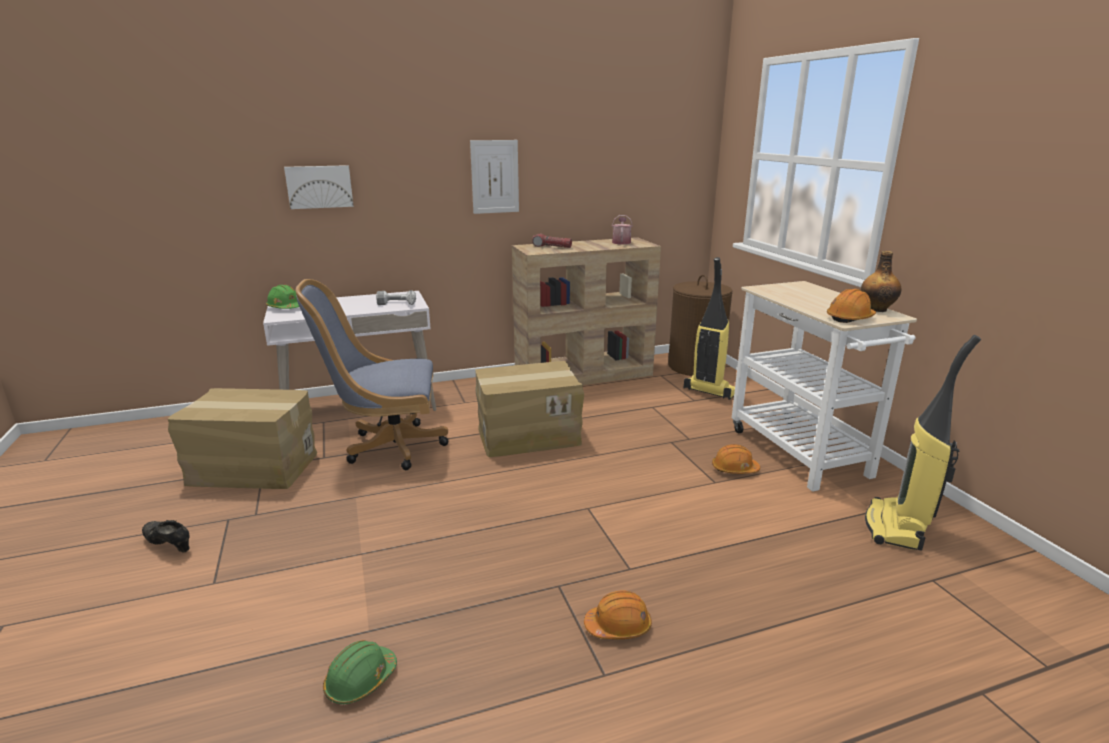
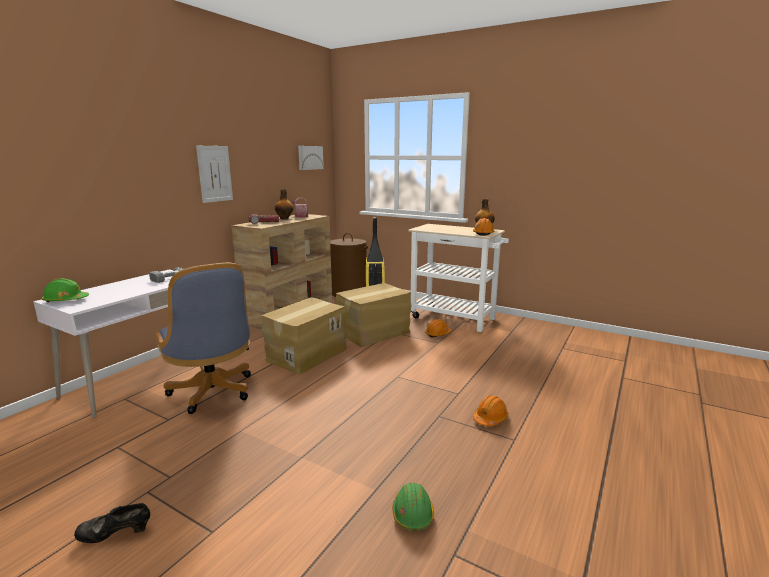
camera: 40 degrees left, 5 degrees down
cardboard box [168,388,317,489] -> cardboard box moved to [335,283,411,347]
picture [284,165,354,209] -> picture moved to [298,146,324,170]
blue office chair [296,279,448,470] -> blue office chair turned 75 degrees counterclockwise [155,263,251,414]
vacuum cleaner [865,335,981,550] -> none
none -> bottle [275,189,293,219]

